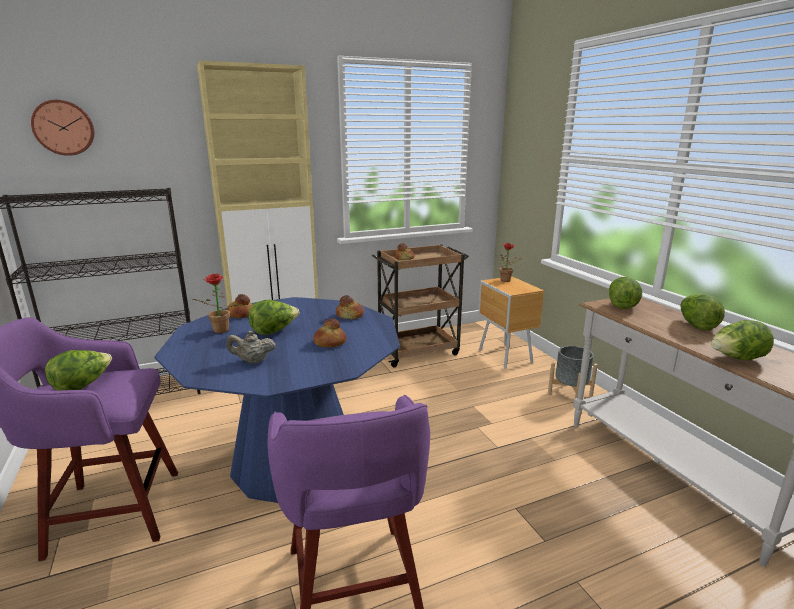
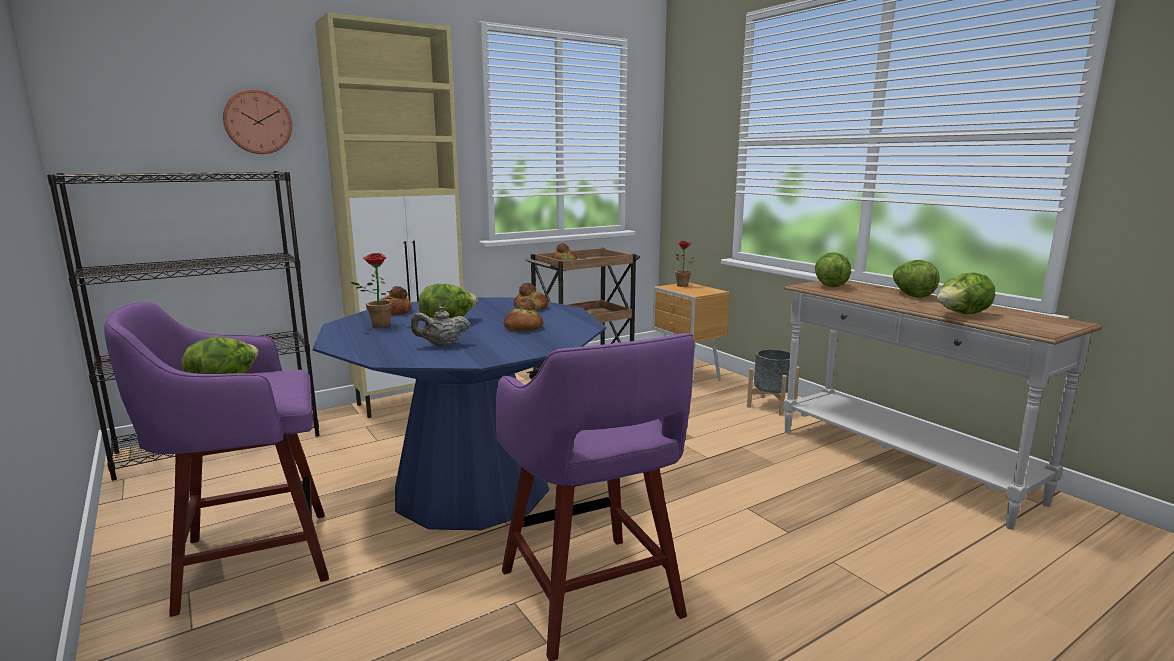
camera: 10 degrees left, 5 degrees down
wall clock [31,100,94,156] -> wall clock moved to [223,89,292,154]

